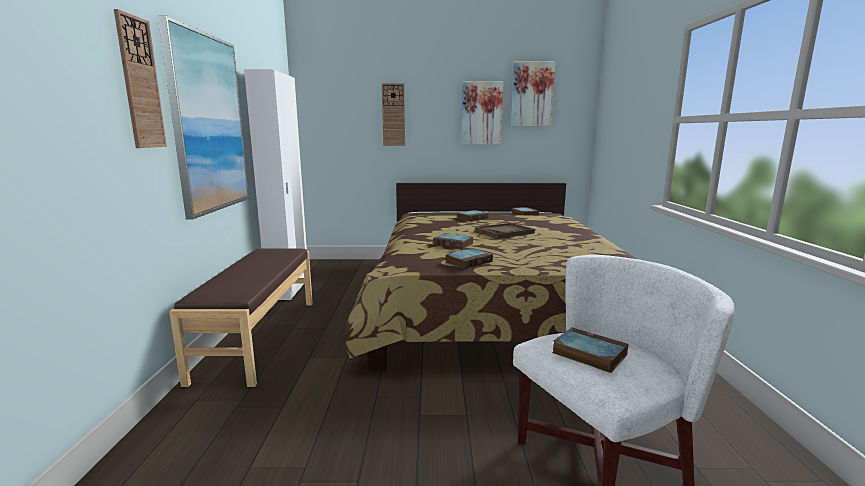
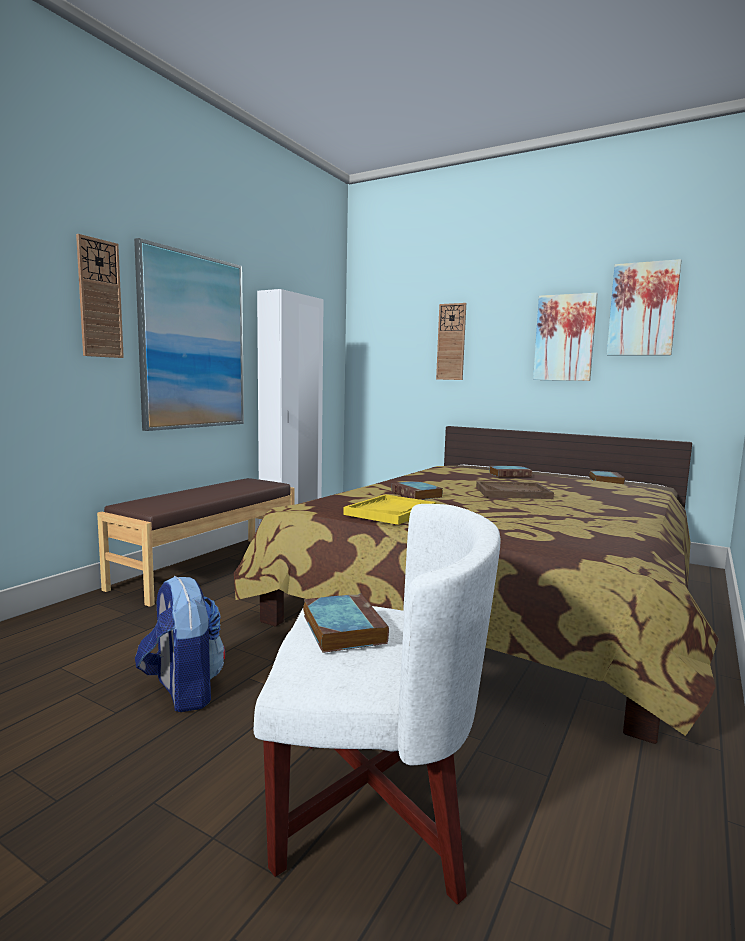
camera: 30 degrees right, 5 degrees down
book [445,248,493,269] -> yellow tray [343,494,436,525]
none -> backpack [135,576,225,712]

